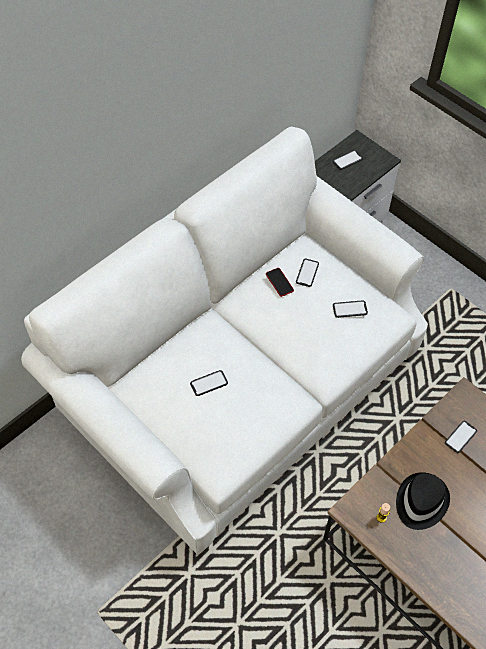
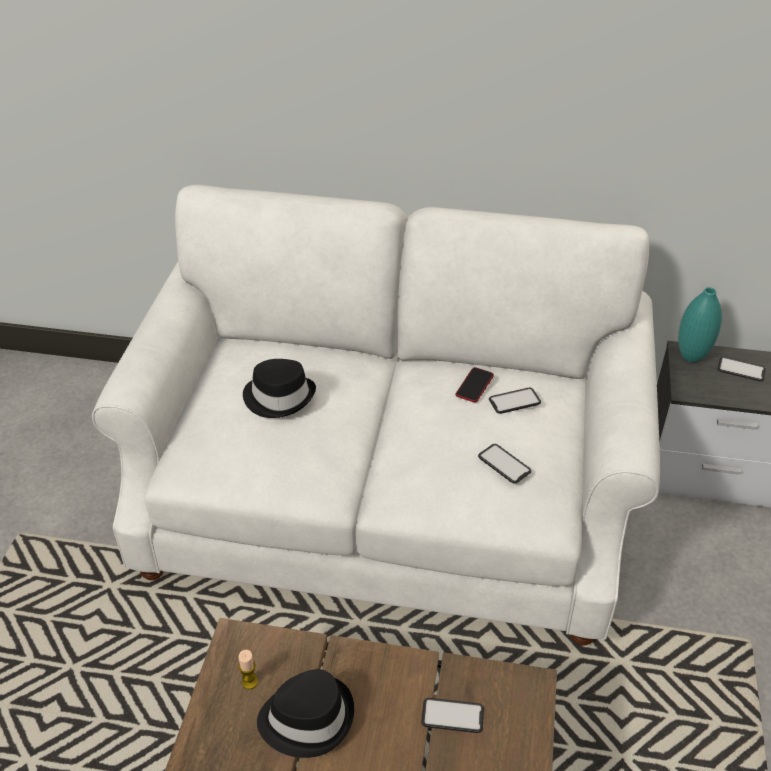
camera: 55 degrees right, 15 degrees down
phone [190,370,228,396] -> black hat [243,359,316,418]
none -> turquoise vase [678,287,722,362]

